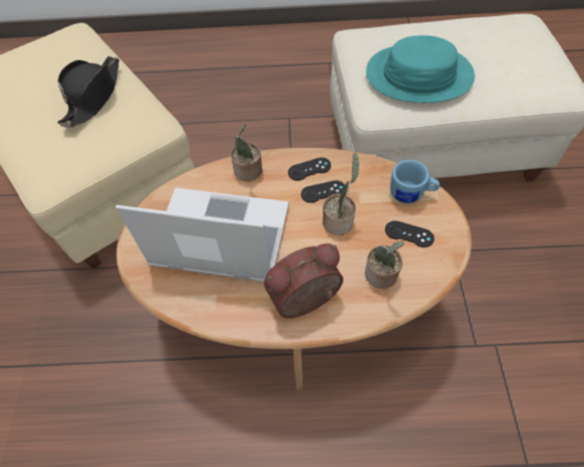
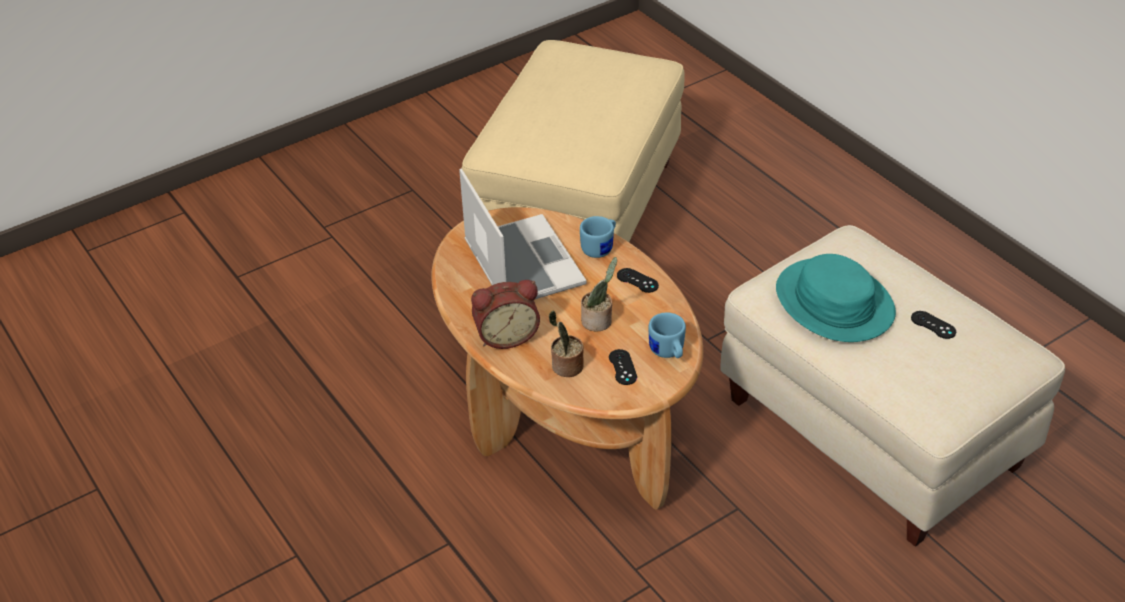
camera: 55 degrees right, 15 degrees down
black hat [58,56,119,128] -> none
potted plant [231,123,262,181] -> blue mug [580,216,616,258]
alarm clock [264,244,343,318] -> alarm clock turned 135 degrees clockwise [471,280,540,349]
black game controller [301,180,345,203] -> black game controller moved to [911,311,956,339]

